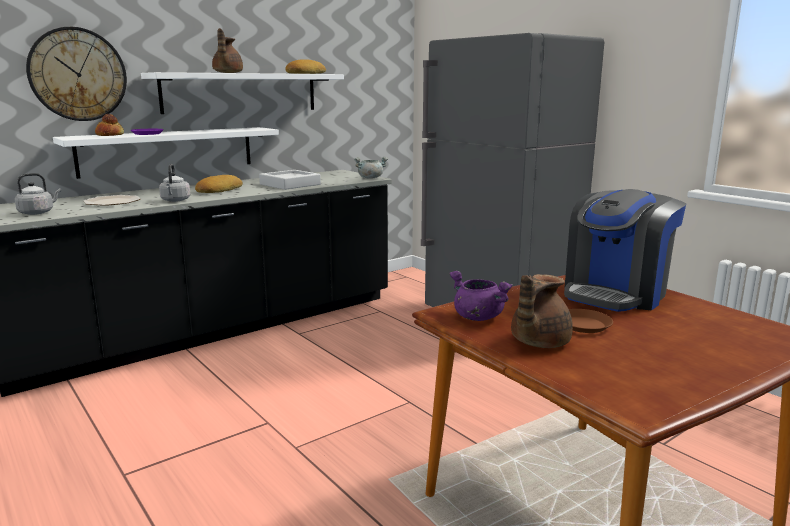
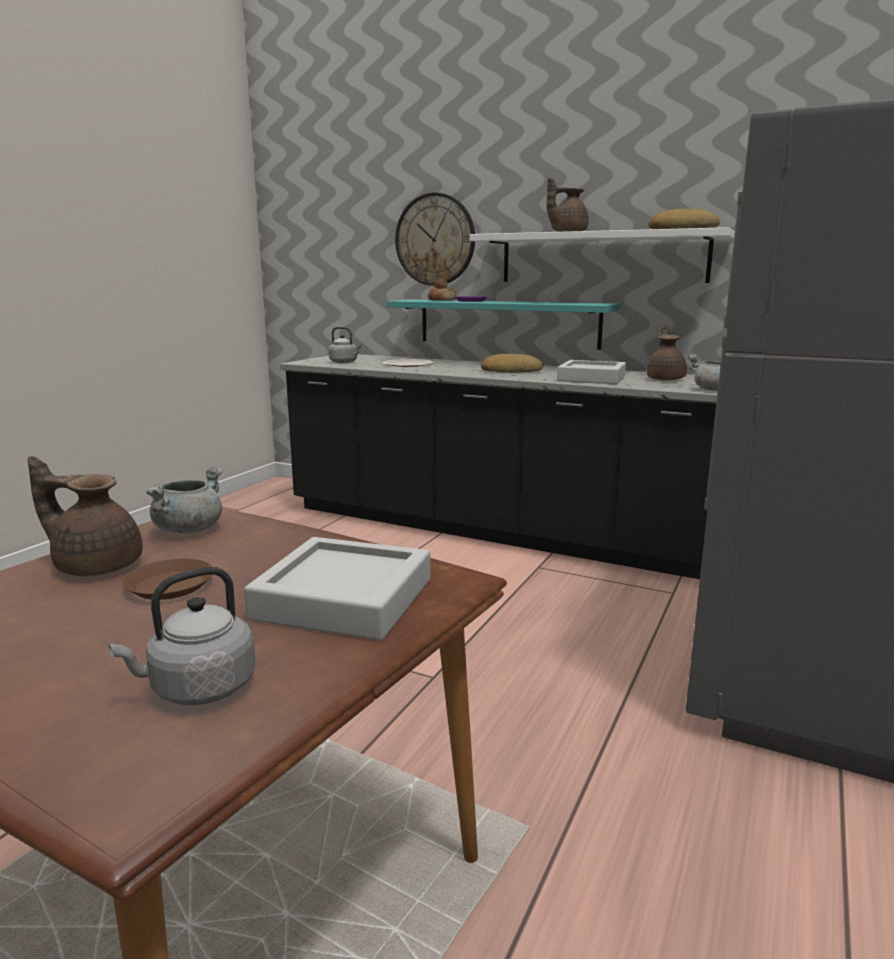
camera: 65 degrees right, 0 degrees up
white shelf [53,127,279,179] -> turquoise shelf [386,299,621,350]
grey kettle [159,164,190,202] -> grey kettle moved to [108,567,256,705]
purple cooking pot [449,271,513,321] -> grey cooking pot [147,467,223,534]
coffee machine [564,189,686,312] -> grey tray [244,537,430,640]
none -> brown teapot [647,324,687,381]

